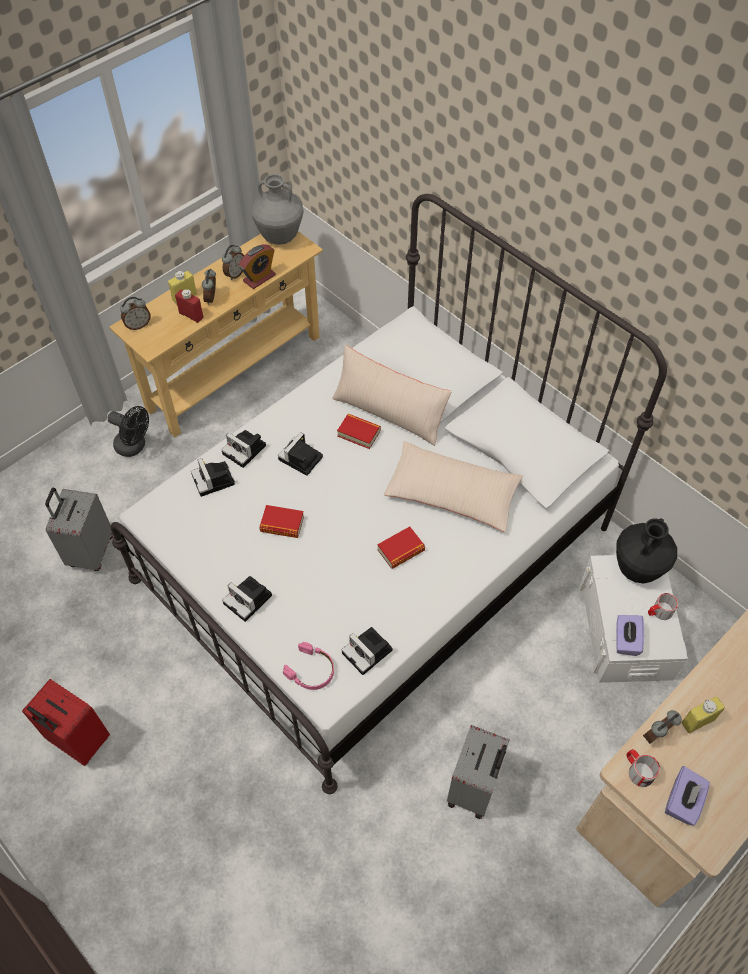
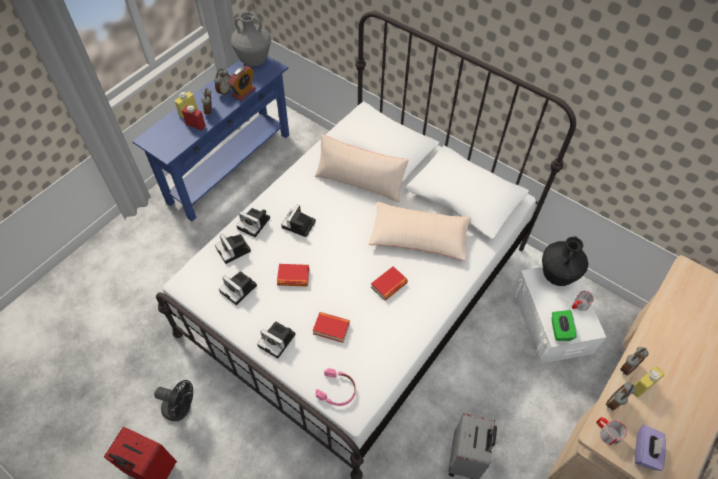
camera: 10 degrees left, 0 degrees up
grey suitcase [45,488,113,571] -> none
black fan [108,406,149,457] -> black fan moved to [154,380,193,421]
beige console table [109,231,323,438] -> blue console table [132,56,289,221]
alarm clock [120,297,151,330] -> alarm clock moved to [620,347,649,375]
book [337,414,381,449] -> book moved to [313,312,350,343]
camera [342,627,393,675] -> camera moved to [219,271,257,305]
purple tissue box [616,615,644,656] -> green tissue box [552,310,576,341]

